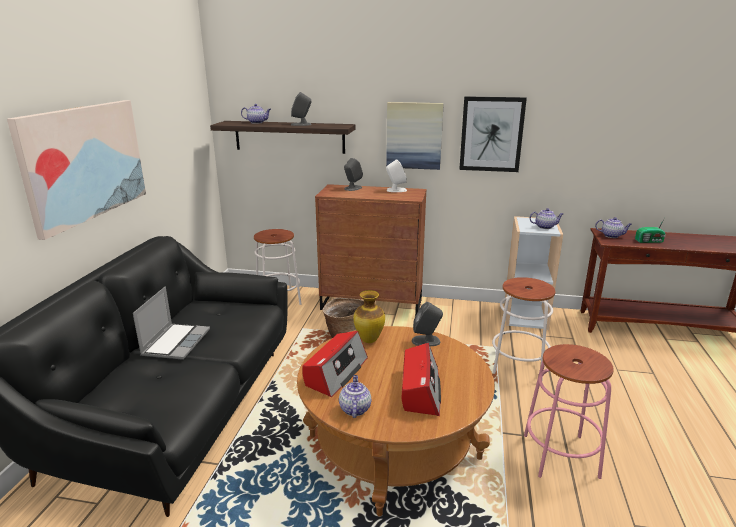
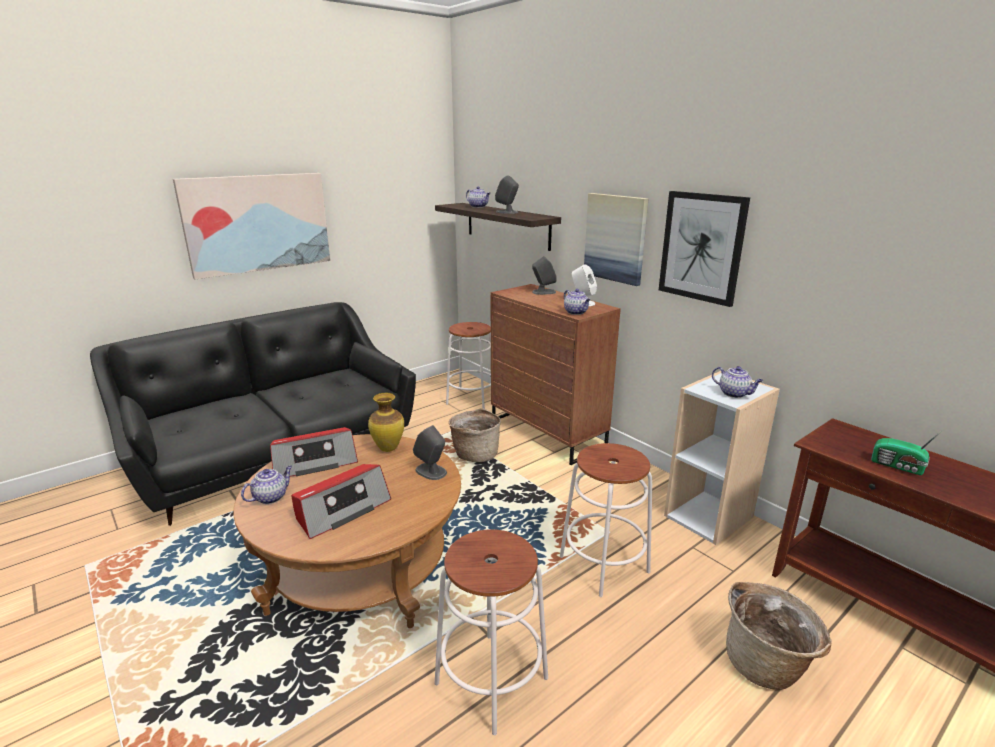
camera: 40 degrees right, 0 degrees up
laptop [133,286,210,360] -> none
pink stool [524,344,614,479] -> white stool [435,529,548,735]
teapot [595,217,632,238] -> teapot moved to [564,289,590,315]
none -> basket [726,582,832,690]

